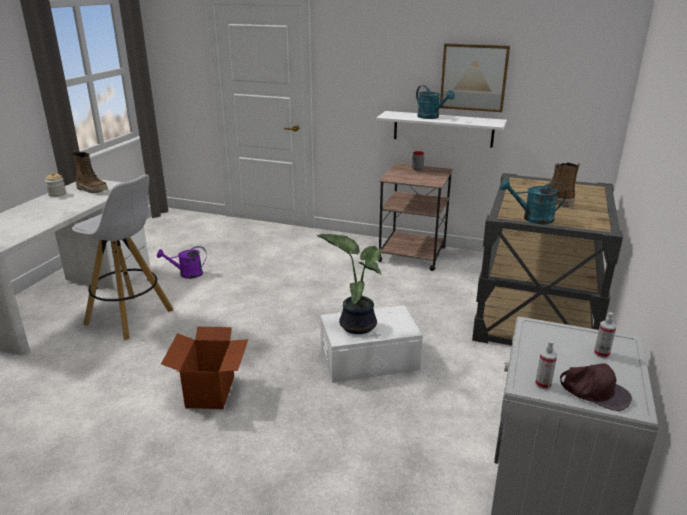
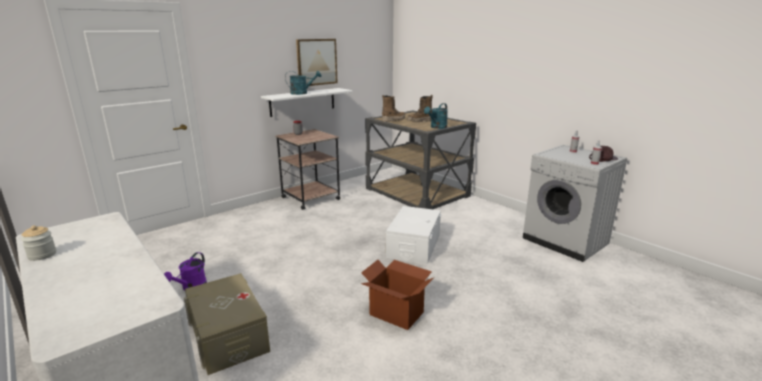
camera: 60 degrees left, 5 degrees down
boot [72,150,108,193] -> boot moved to [382,95,405,122]
white stool [72,174,173,340] -> beige storage box [184,273,270,375]
potted plant [317,234,382,334] -> none

